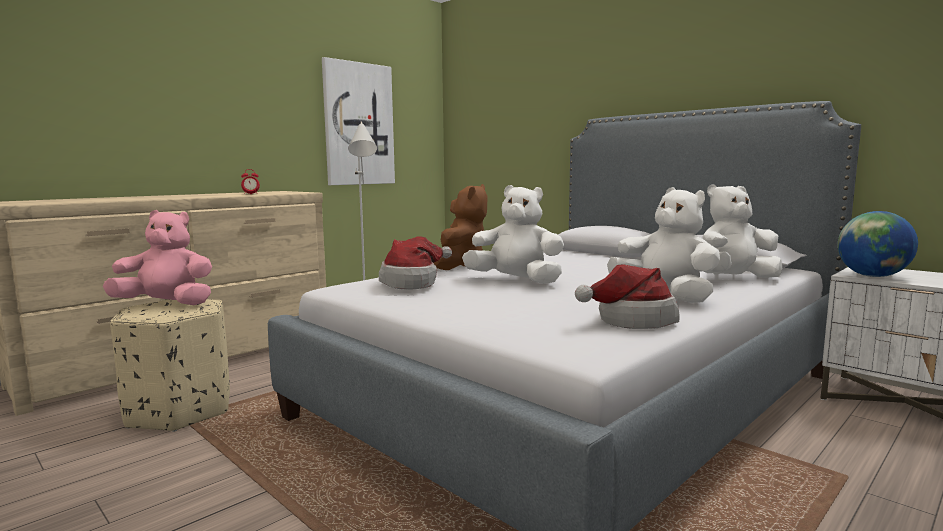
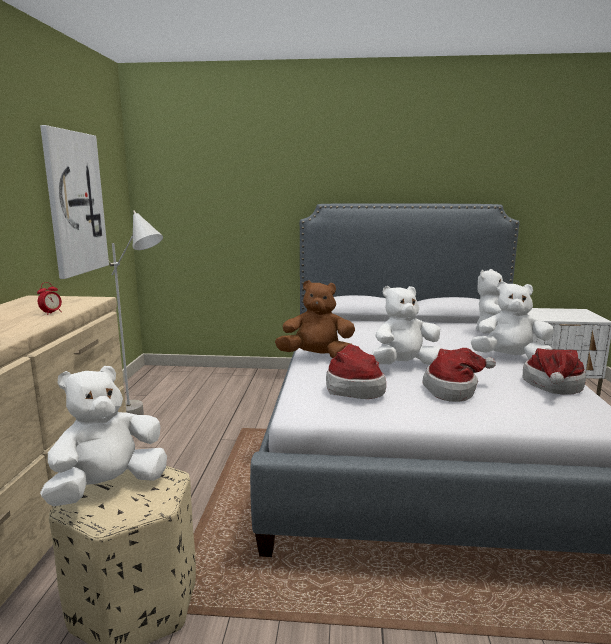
camera: 40 degrees left, 5 degrees up
pink plush toy [103,210,212,305] -> white plush toy [40,366,167,506]
brown plush toy [434,184,488,270] -> brown plush toy turned 60 degrees counterclockwise [275,280,355,358]
globe [838,211,918,277] -> none
none -> hat [423,348,496,402]

